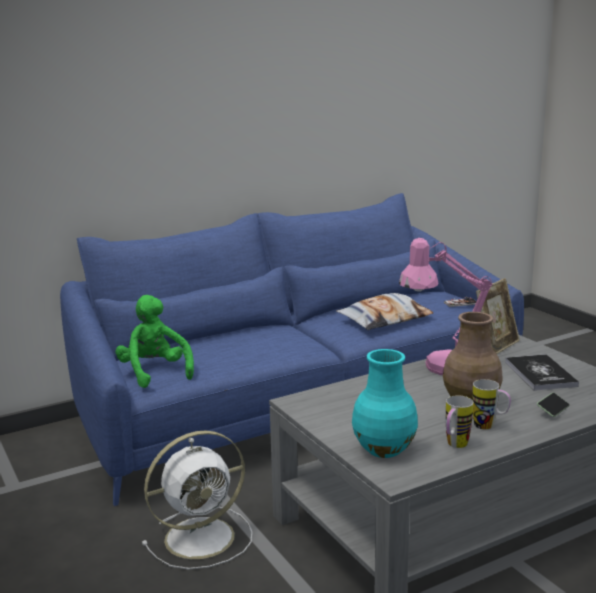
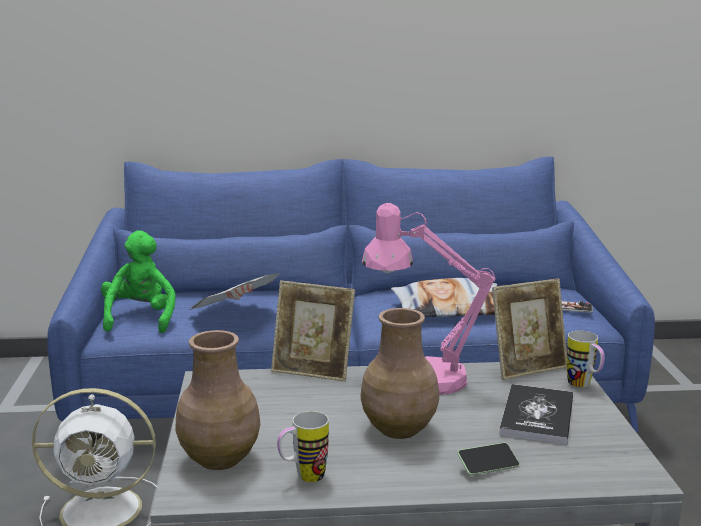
camera: 25 degrees right, 0 degrees up
turquoise vase [352,349,418,458] -> brown vase [175,330,260,470]
mug [472,379,511,429] -> mug moved to [567,331,605,387]
none -> newspaper [189,273,280,310]
none -> picture frame [271,280,355,382]

